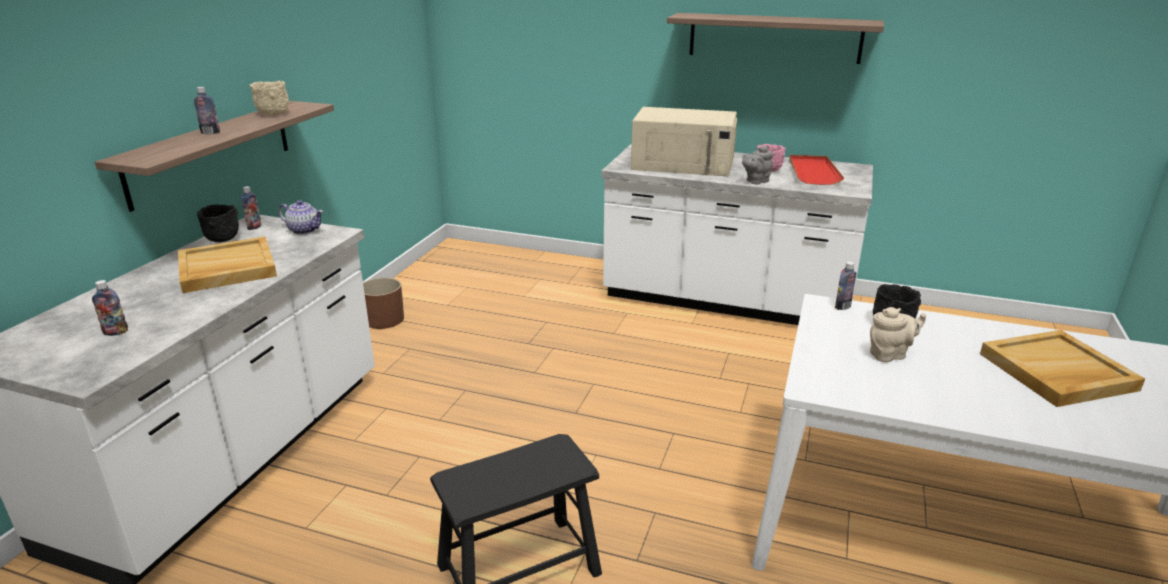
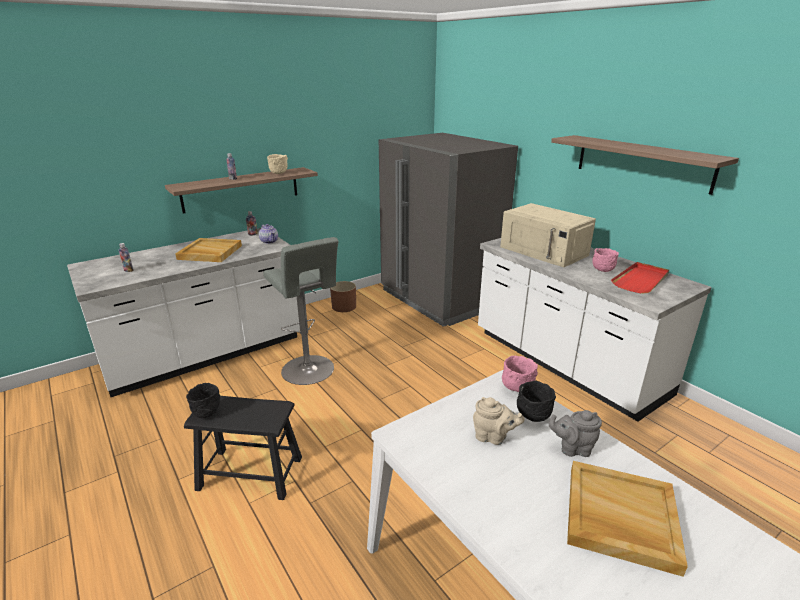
camera: 35 degrees right, 0 degrees up
black bowl [197,204,239,242] -> black bowl moved to [186,383,220,418]
grey teapot [742,146,774,184] -> grey teapot moved to [549,410,602,457]
bottle [835,262,857,310] -> pink bowl [502,356,538,392]
none -> grey stool [263,237,339,385]
none -> grey fridge [379,133,518,327]

